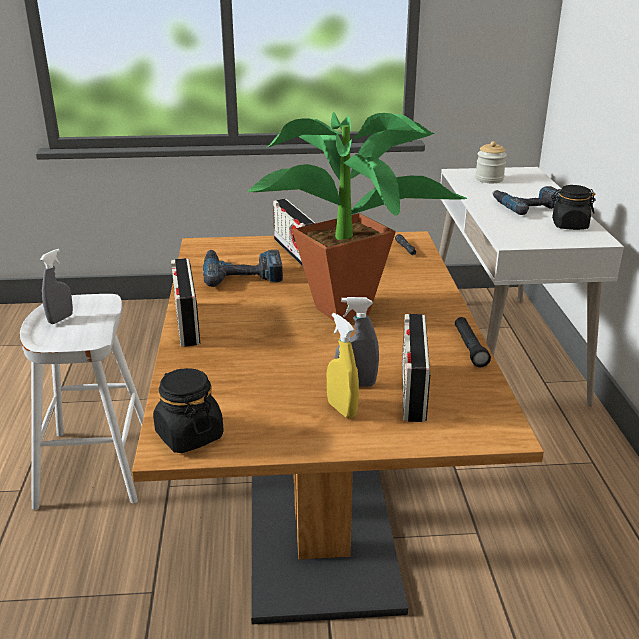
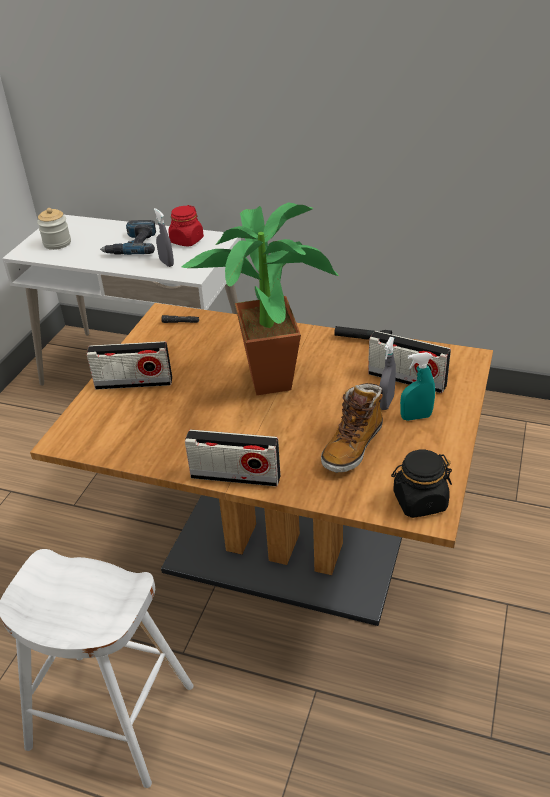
camera: 65 degrees left, 10 degrees up
grey spray bottle [40,249,73,324] -> grey spray bottle moved to [154,208,174,267]
power drill [203,250,283,287] -> none
yellow spray bottle [327,313,359,419] -> turquoise spray bottle [400,352,435,421]
black jar [551,185,596,230] -> red jar [168,205,204,247]
none -> boot [321,383,383,473]

